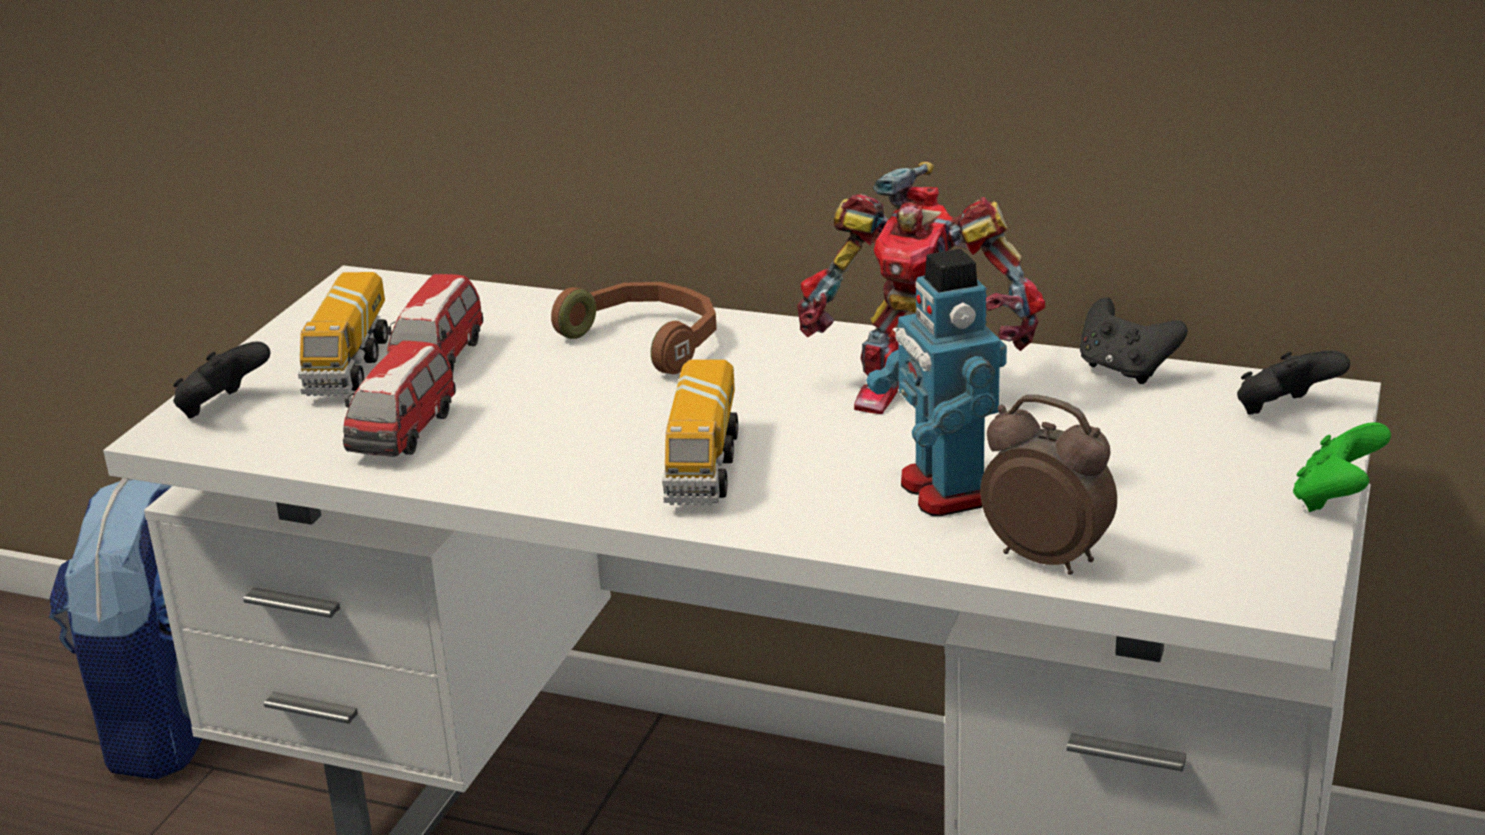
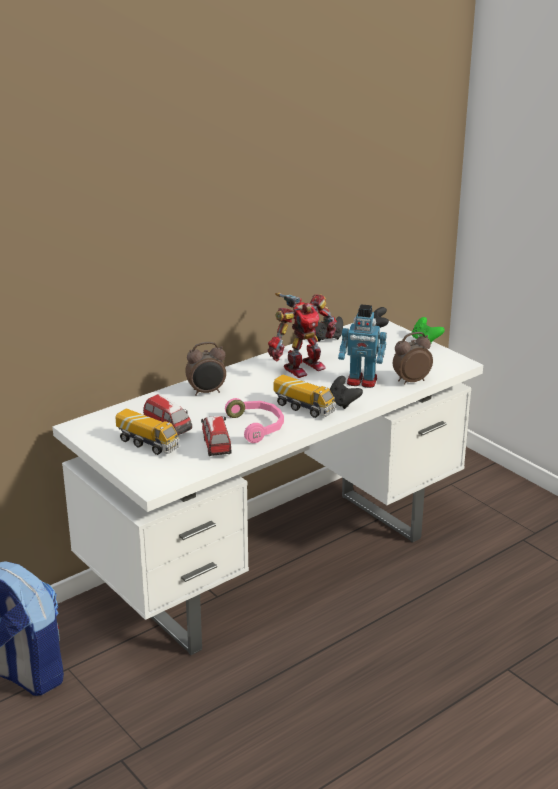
camera: 60 degrees left, 0 degrees up
black game controller [173,341,271,418] -> black game controller moved to [330,376,363,409]
toy car [343,340,456,457] -> toy car turned 150 degrees counterclockwise [201,416,231,456]
brown headphones [551,282,717,374] -> alarm clock [185,342,226,396]
none -> pink headphones [225,398,284,443]

